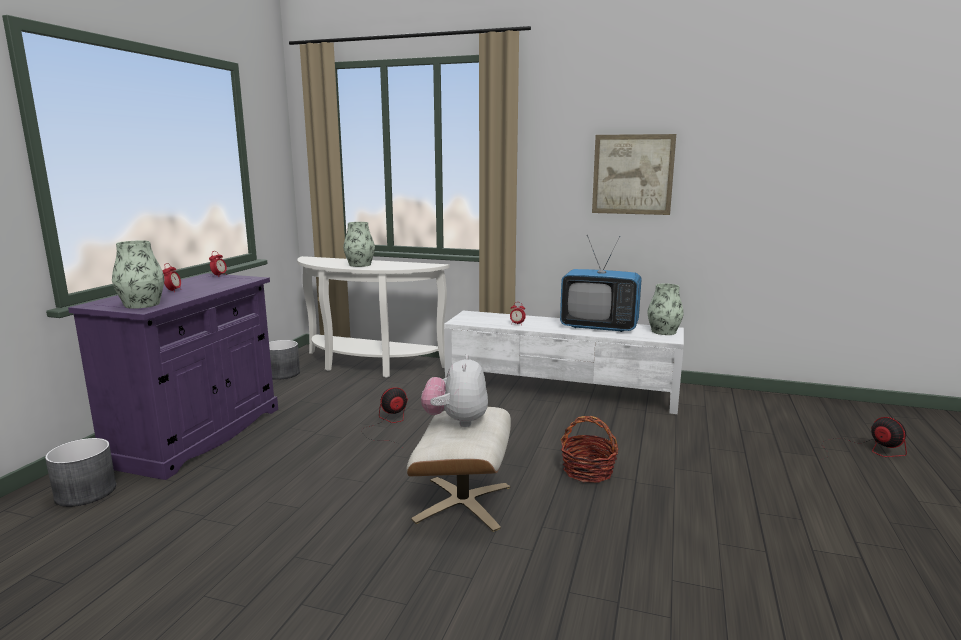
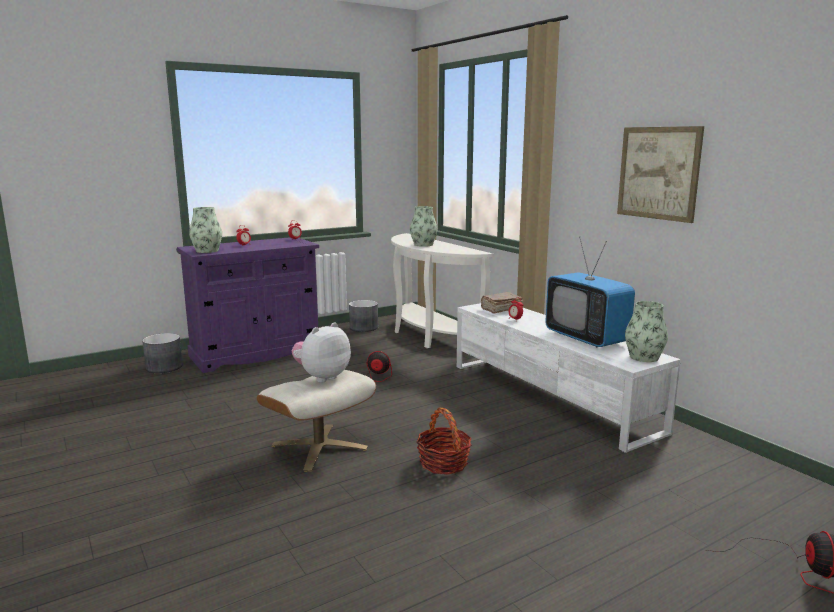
camera: 40 degrees right, 0 degrees up
none -> brown book [481,292,523,314]

